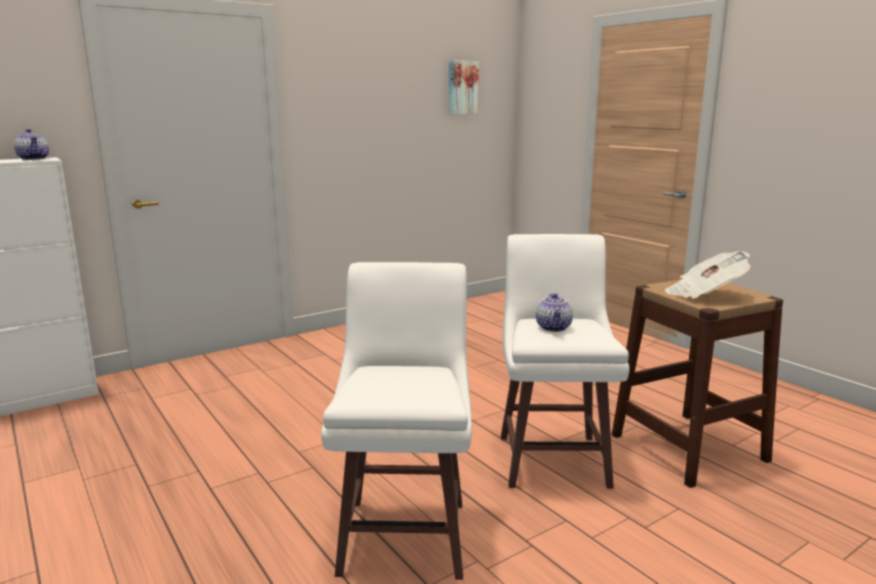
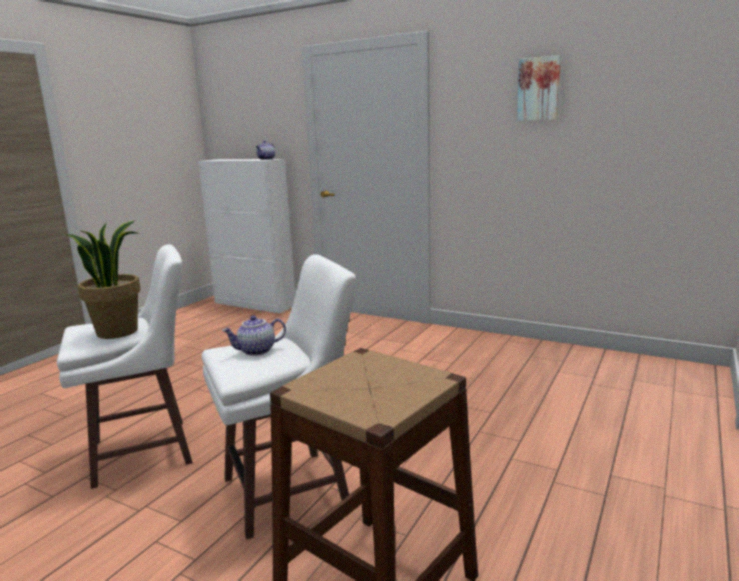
camera: 65 degrees right, 0 degrees up
picture [449,60,479,114] -> picture moved to [517,55,561,121]
newspaper [665,251,750,299] -> none
none -> potted plant [65,221,141,339]

